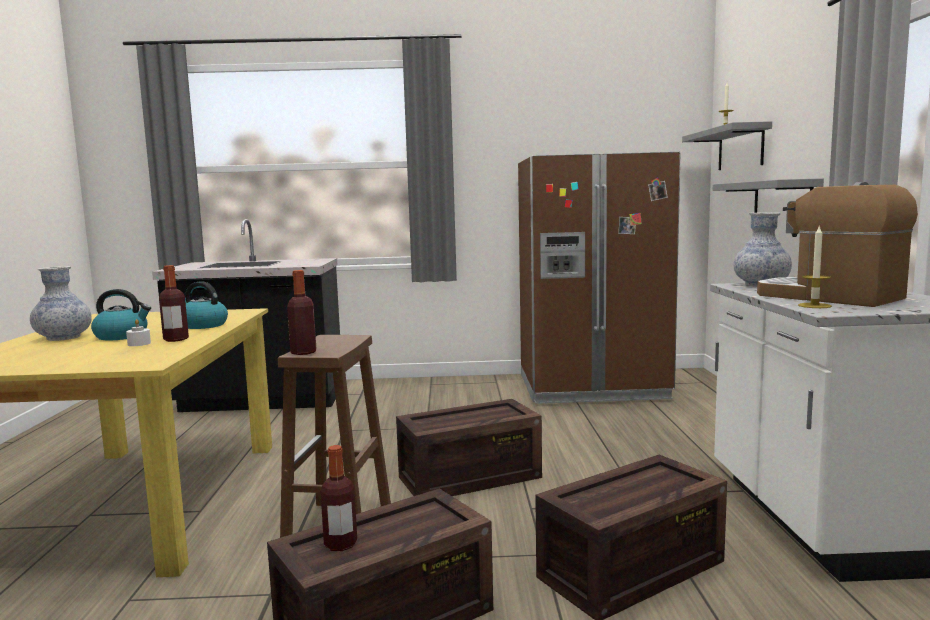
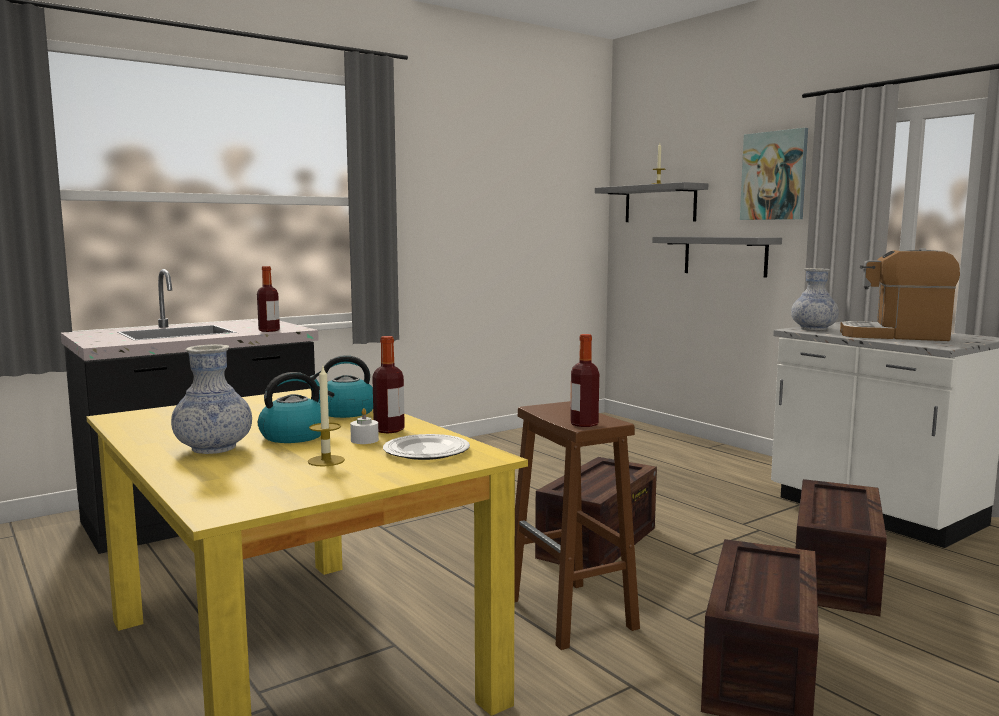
camera: 35 degrees left, 0 degrees up
bottle [320,445,357,551] -> bottle moved to [257,266,280,332]
brown fridge [518,152,681,404] -> none
candle [798,226,832,308] -> candle moved to [308,367,345,466]
none -> plate [383,434,470,460]
none -> picture [740,128,808,220]

